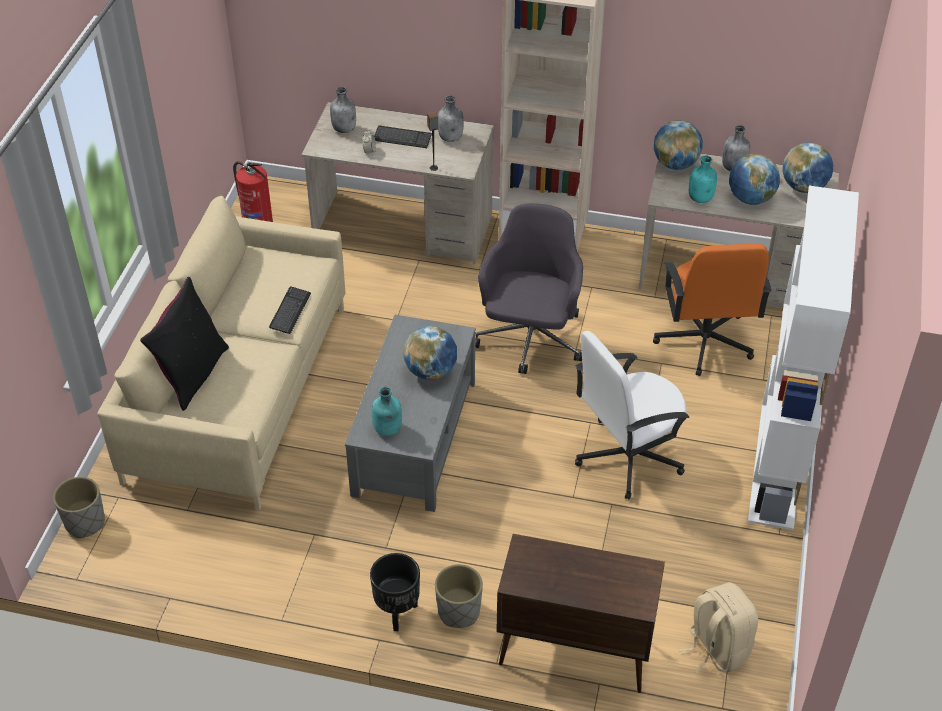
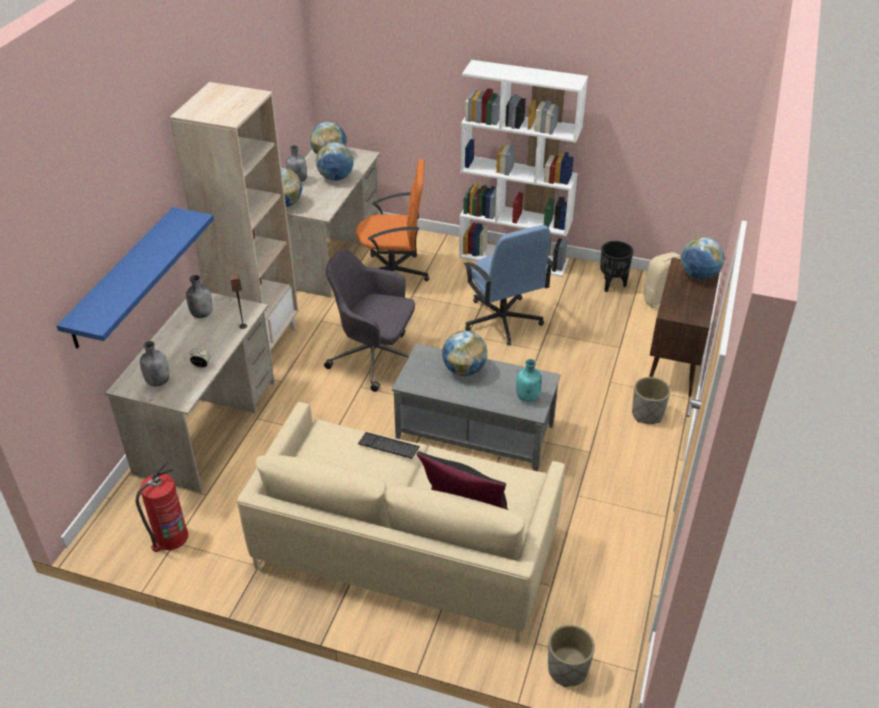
camera: 85 degrees left, 5 degrees down
black planter [370,553,420,631] -> black planter moved to [600,241,633,292]
keyboard [374,126,432,148] -> none
white office chair [575,331,689,500] -> blue office chair [464,225,554,346]
turquoise bottle [689,156,717,203] -> none
none -> blue shelf [56,207,214,349]
none -> globe [680,237,724,280]

